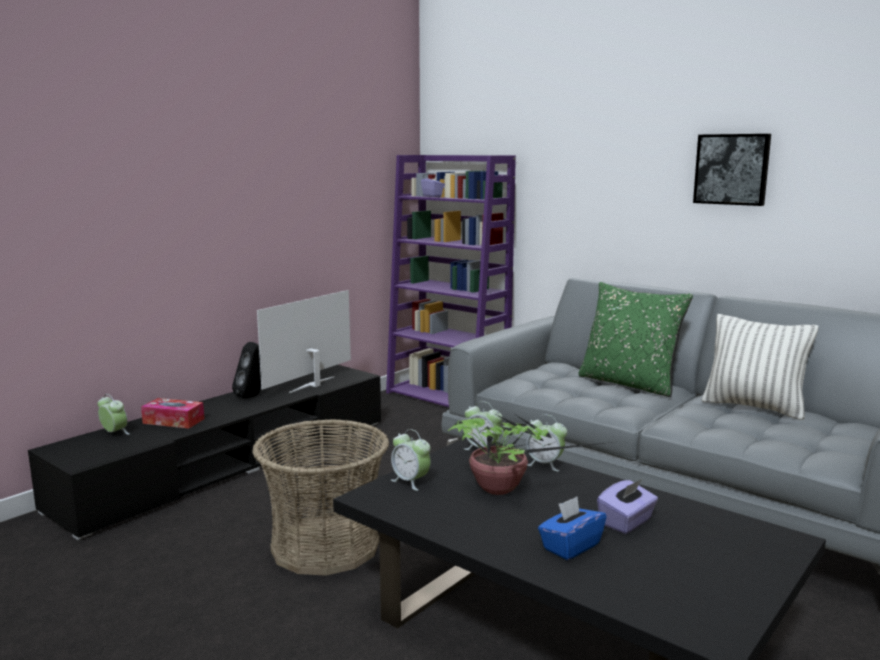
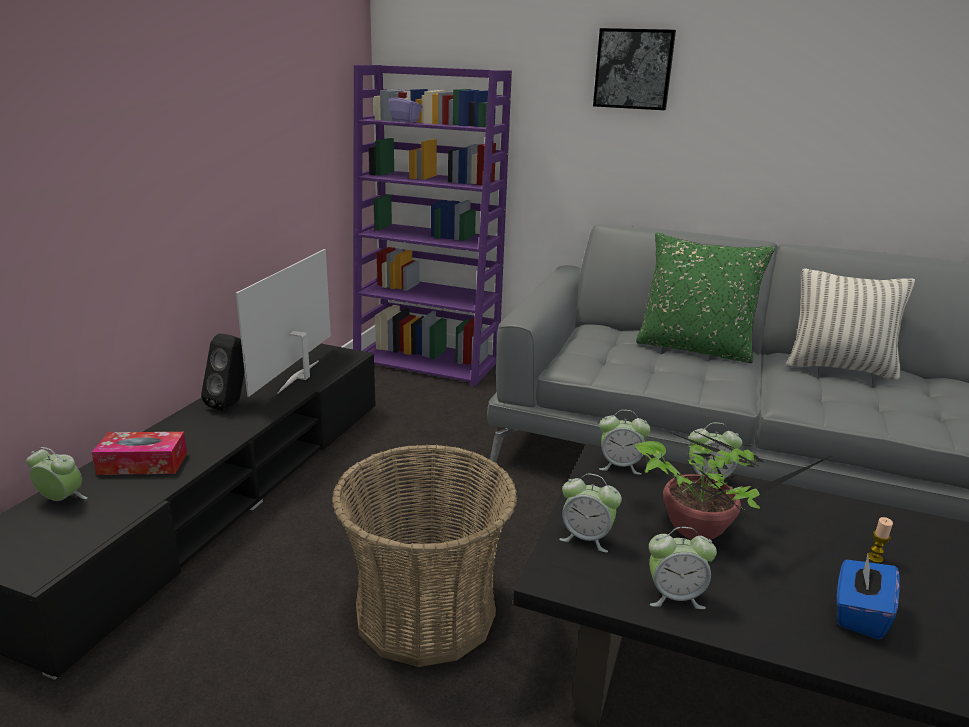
camera: 20 degrees left, 10 degrees up
purple tissue box [597,479,658,534] -> candle [866,517,893,563]
picture [693,134,771,206] -> picture moved to [593,28,676,110]
none -> alarm clock [649,527,717,609]

